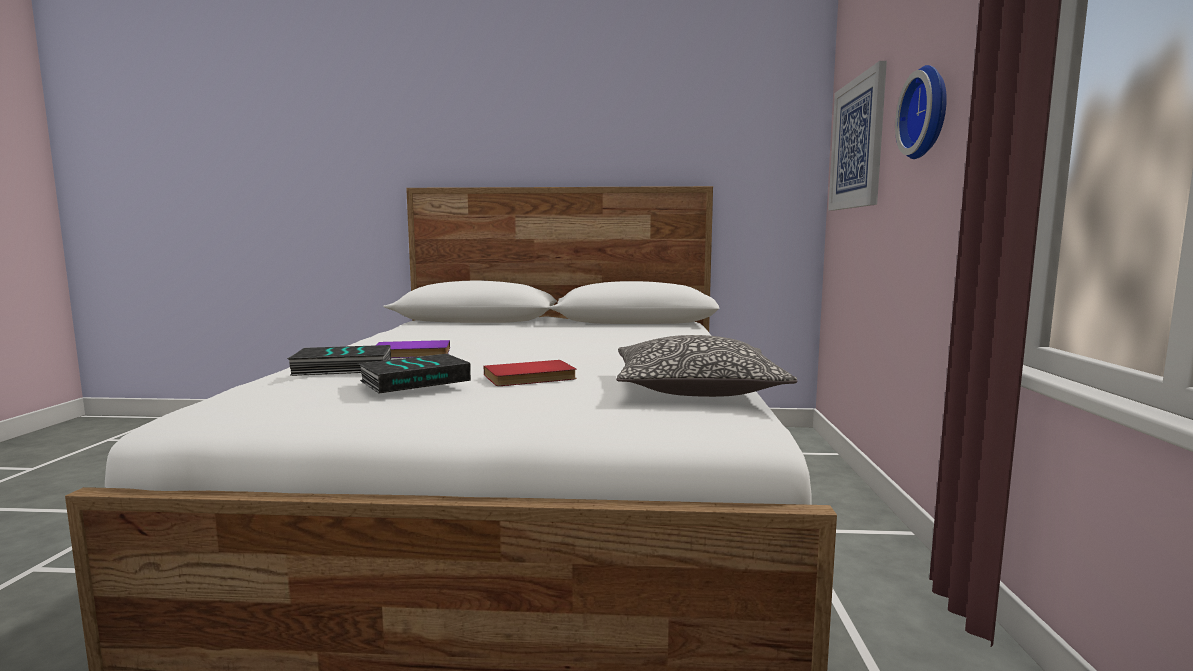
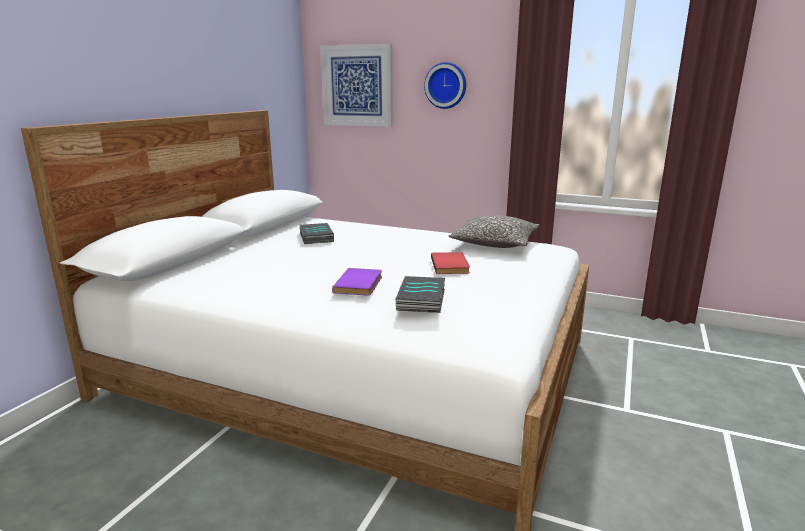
camera: 70 degrees left, 10 degrees up
book [358,354,471,393] -> book moved to [300,223,334,244]

